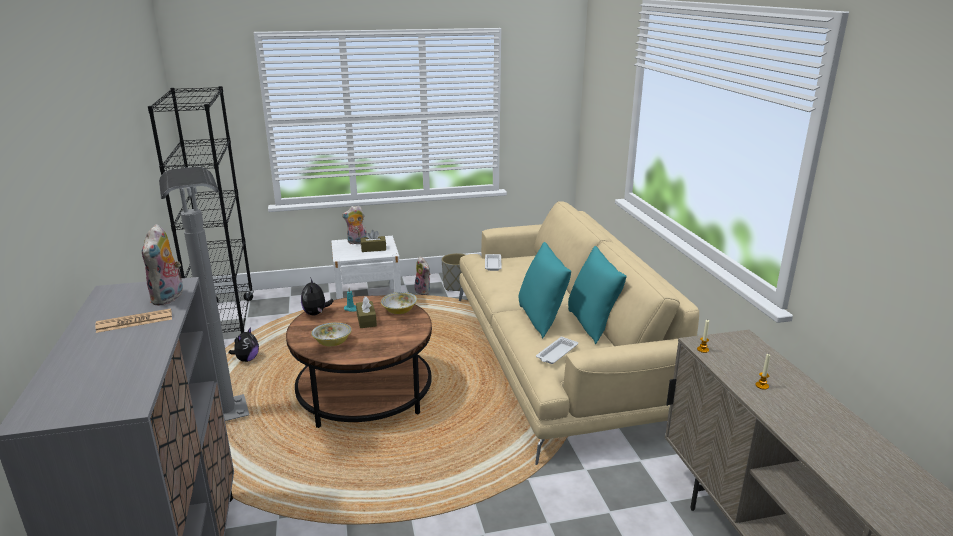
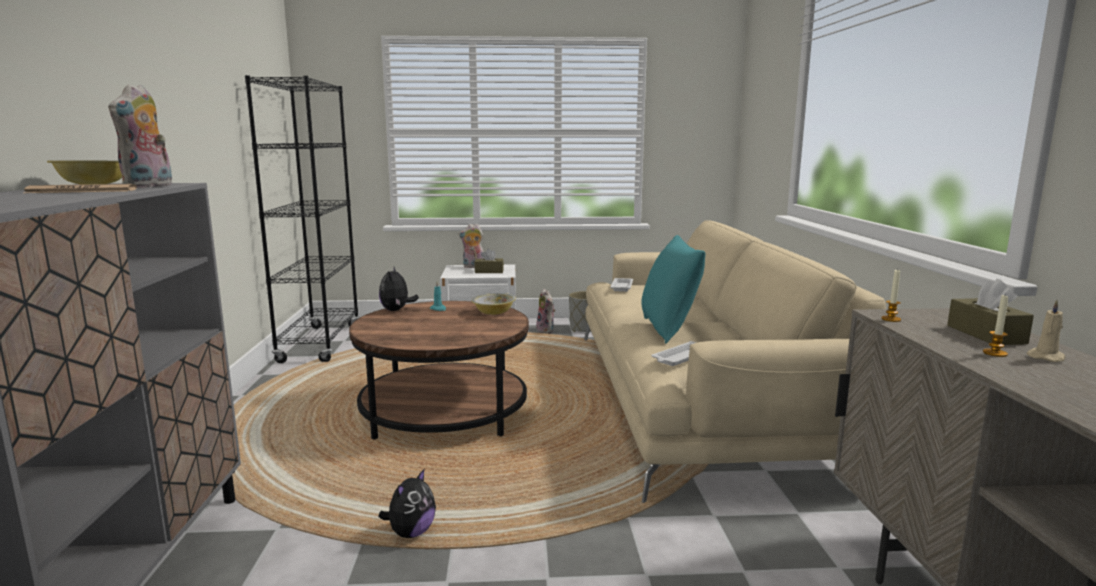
camera: 10 degrees right, 10 degrees down
grey floor lamp [159,167,249,421] -> none
plush toy [229,327,259,362] -> plush toy moved to [378,468,436,538]
bowl [311,322,352,346] -> bowl moved to [47,161,122,185]
brown tissue box [356,296,377,328] -> brown tissue box moved to [947,279,1034,345]
turquoise pillow [568,246,627,344] -> none
none -> beige candle [1027,300,1065,362]

